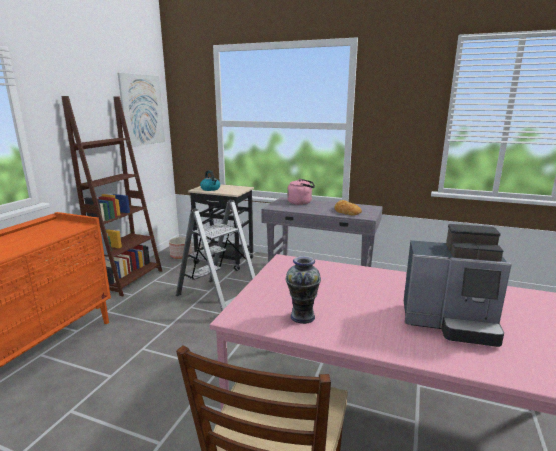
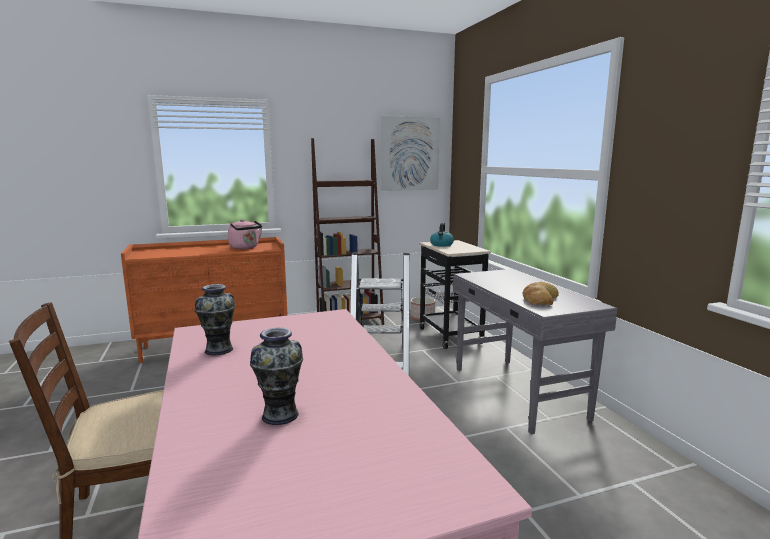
camera: 50 degrees right, 5 degrees down
pink kettle [287,179,315,205] -> pink kettle moved to [228,219,262,249]
coffee machine [404,224,512,347] -> vase [250,328,303,425]

